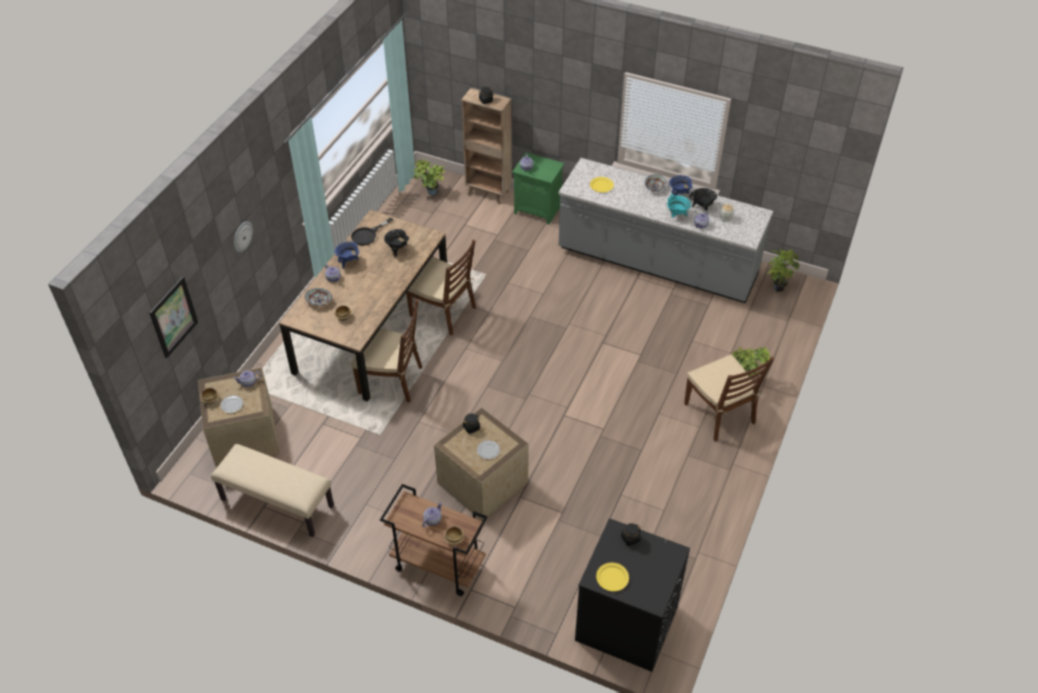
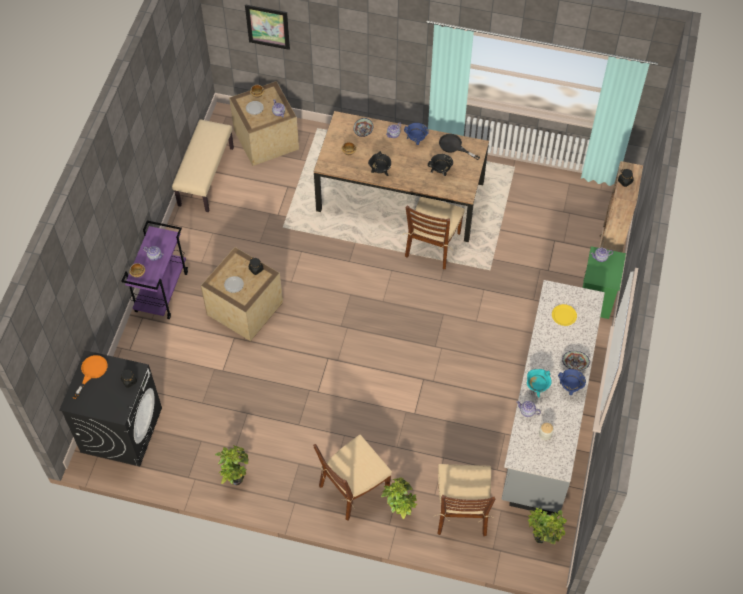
camera: 80 degrees right, 10 degrees up
wall clock [234,221,253,252] -> none
brown chair [351,300,422,403] -> brown chair moved to [435,464,495,536]
brown cart [380,484,488,596] -> purple cart [121,220,188,319]
potted plant [412,159,445,195] -> potted plant moved to [215,445,248,485]
yellow plate [596,562,629,591] -> orange frying pan [72,355,108,399]
black cooking pot [690,188,717,211] -> black cooking pot moved to [368,151,391,176]

